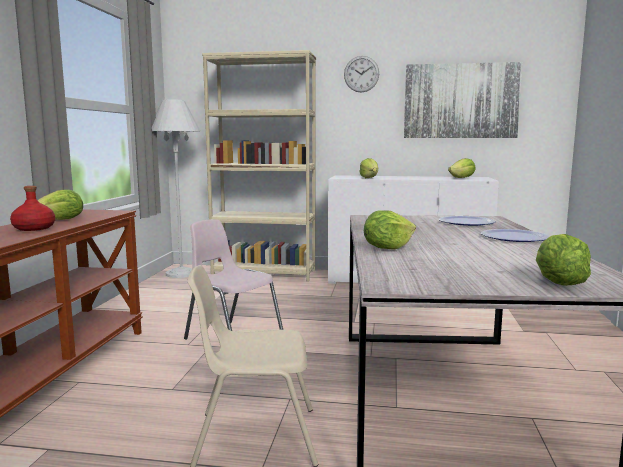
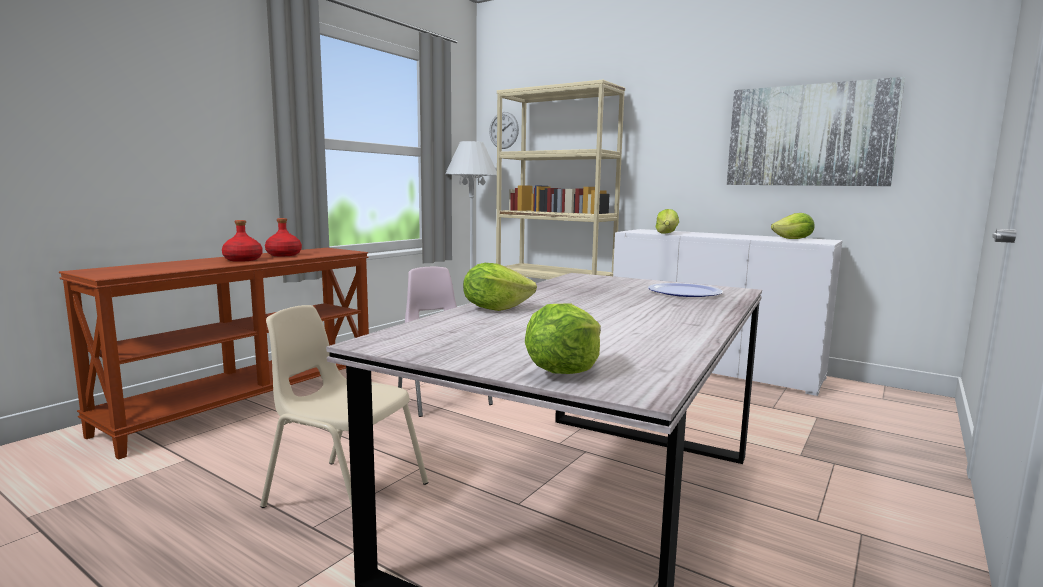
camera: 25 degrees right, 0 degrees up
lettuce [38,189,83,220] -> red bottle [265,218,302,256]
wall clock [344,56,379,92] -> wall clock moved to [489,112,519,149]
plate [481,229,549,242] -> none

